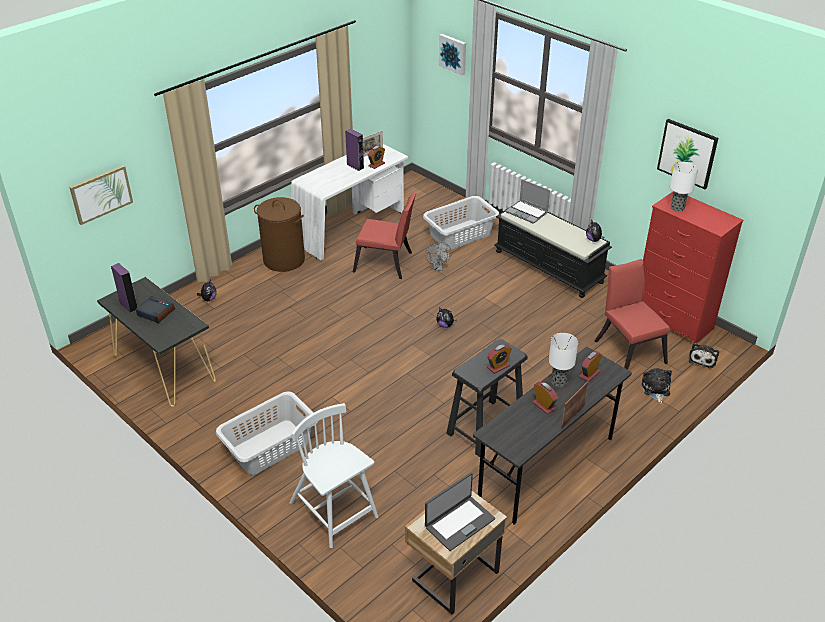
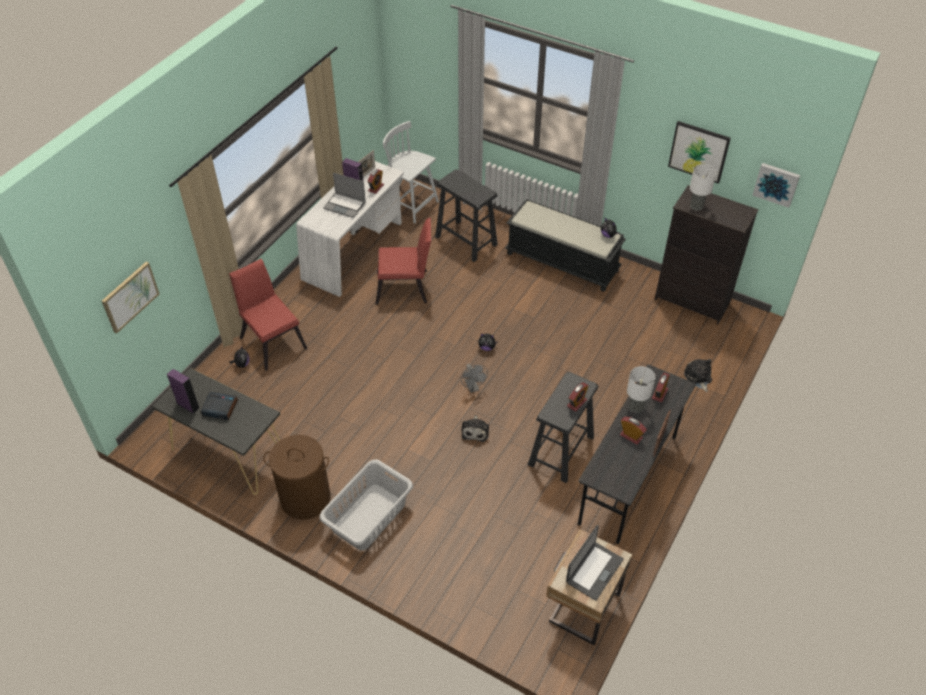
camera: 15 degrees left, 10 degrees up
brown laundry basket [254,197,305,272] -> brown laundry basket moved to [263,435,331,520]
white chair [290,403,378,548] -> white chair moved to [383,121,439,224]
grey laundry basket [423,196,499,250] -> black stool [435,170,498,262]
grey fan [425,241,452,271] -> grey fan moved to [461,364,488,393]
picture [439,34,466,75] -> picture moved to [752,163,800,208]
laptop [506,179,550,224] -> laptop moved to [323,173,366,218]
red chair [594,259,670,370] -> red chair moved to [229,259,307,371]
red dresser [643,192,743,344] -> black dresser [655,185,759,324]
plush toy [689,343,719,368] -> plush toy moved to [461,415,489,442]

